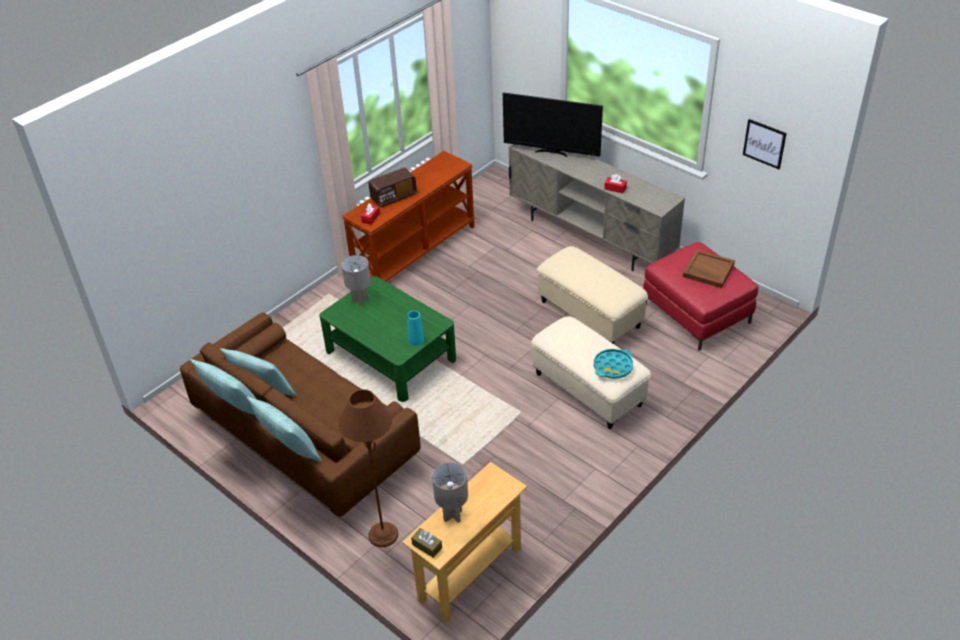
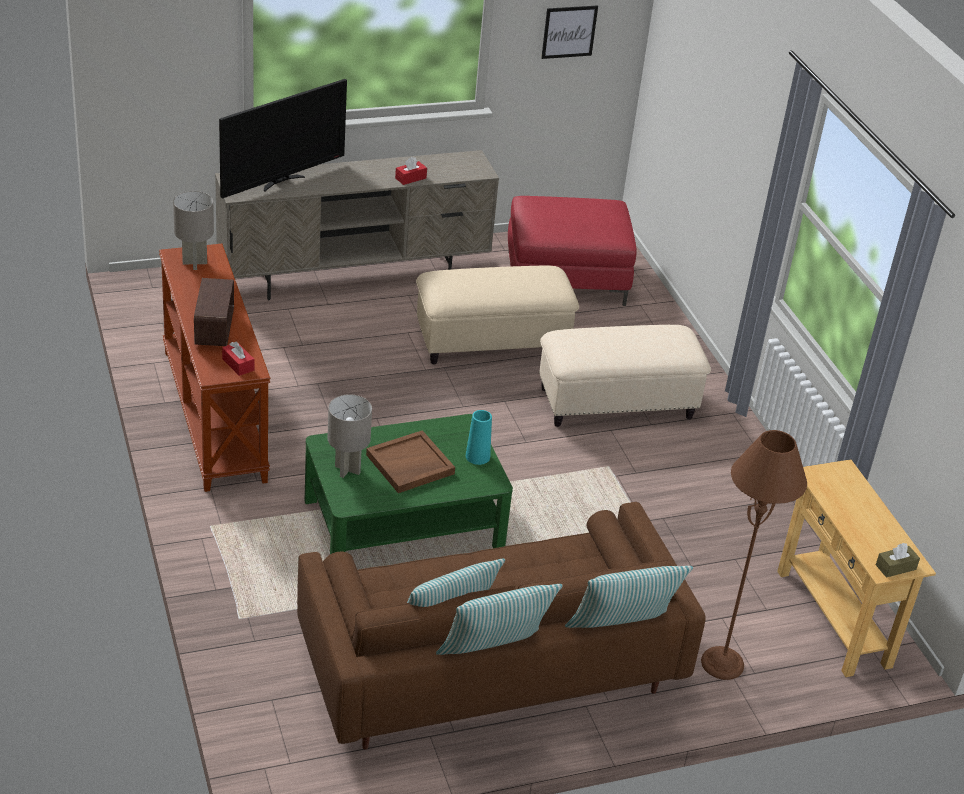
camera: 65 degrees left, 5 degrees down
grey table lamp [432,462,468,523] -> grey table lamp moved to [173,191,214,270]
turquoise tray [594,349,633,379] -> none
brown tray [683,250,735,288] -> brown tray moved to [366,430,455,493]

